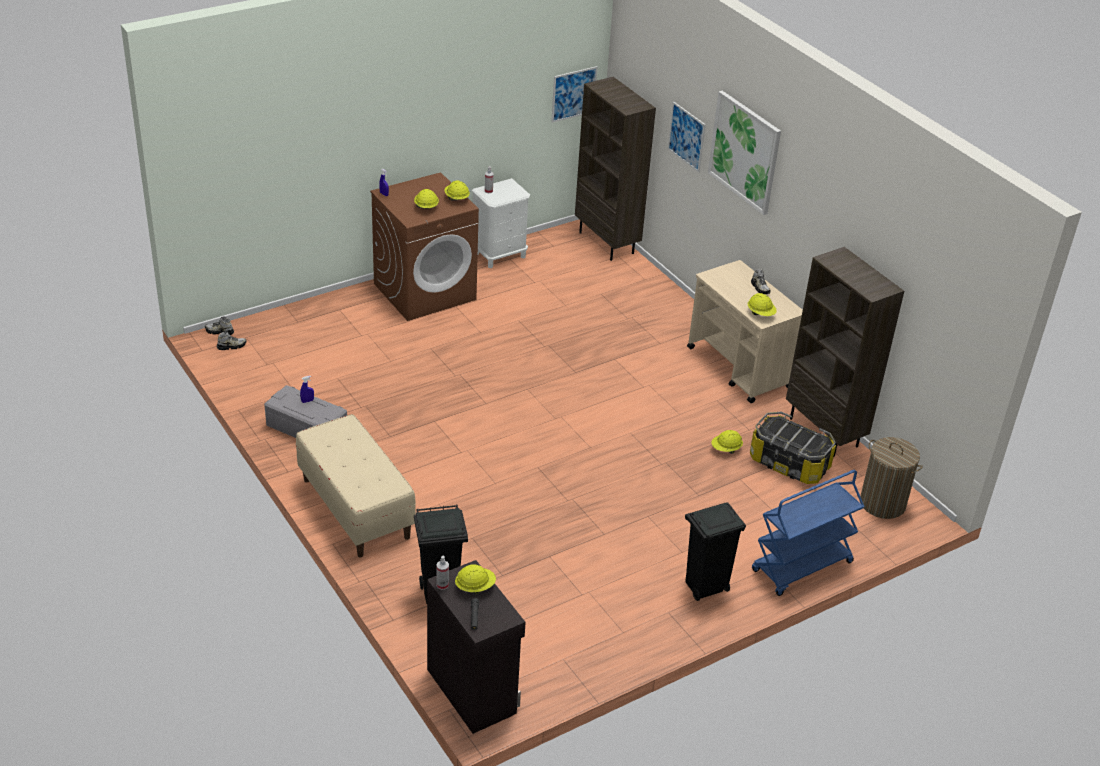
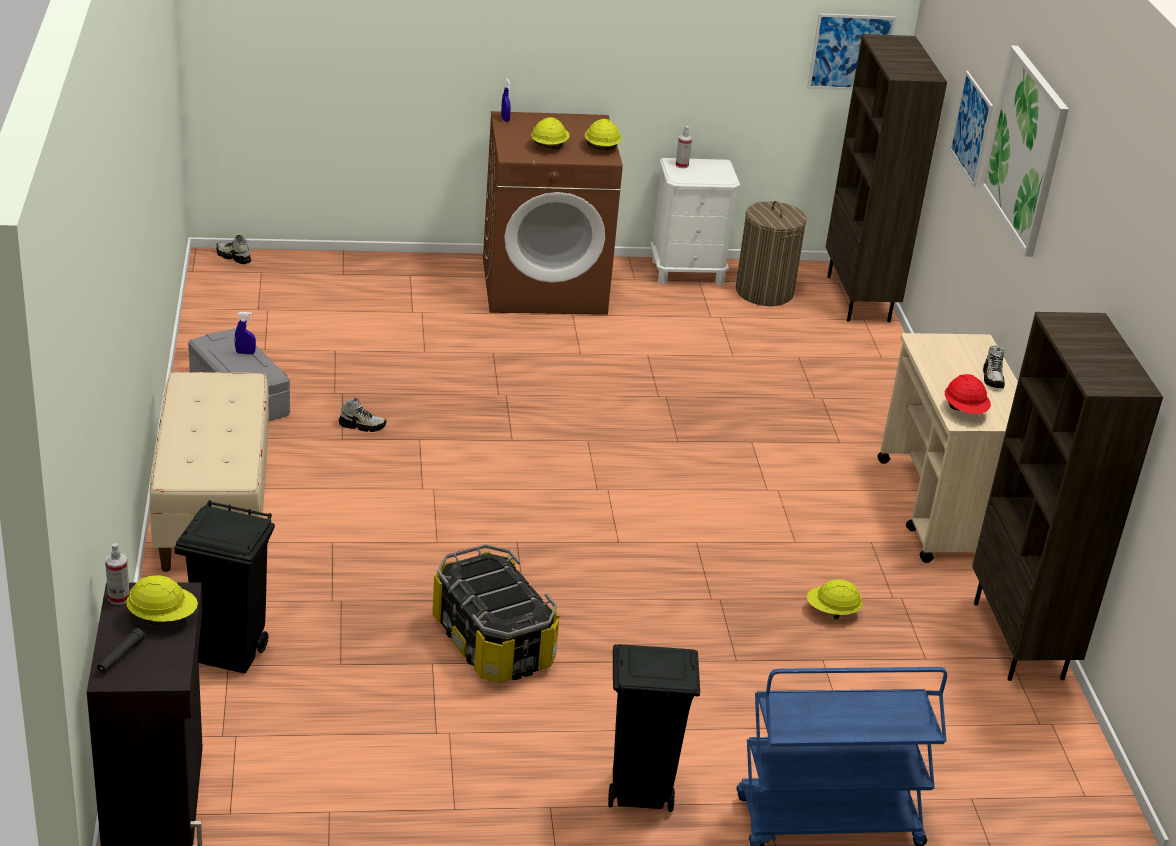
camera: 25 degrees right, 5 degrees down
shoe [217,331,247,350] -> shoe moved to [339,398,386,432]
yellow hard hat [748,293,777,316] -> red hard hat [945,374,991,414]
storage box [750,412,836,484] -> storage box moved to [432,544,559,683]
laundry basket [860,437,923,519] -> laundry basket moved to [736,201,807,306]

